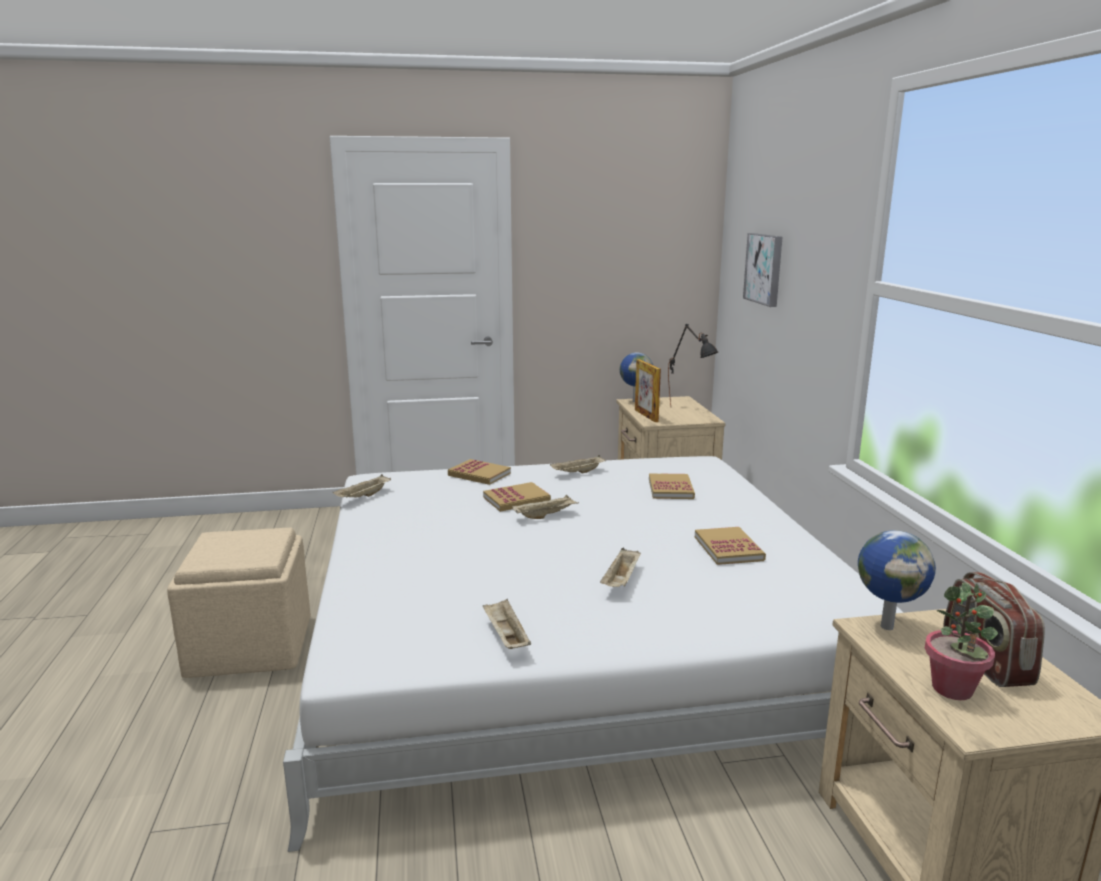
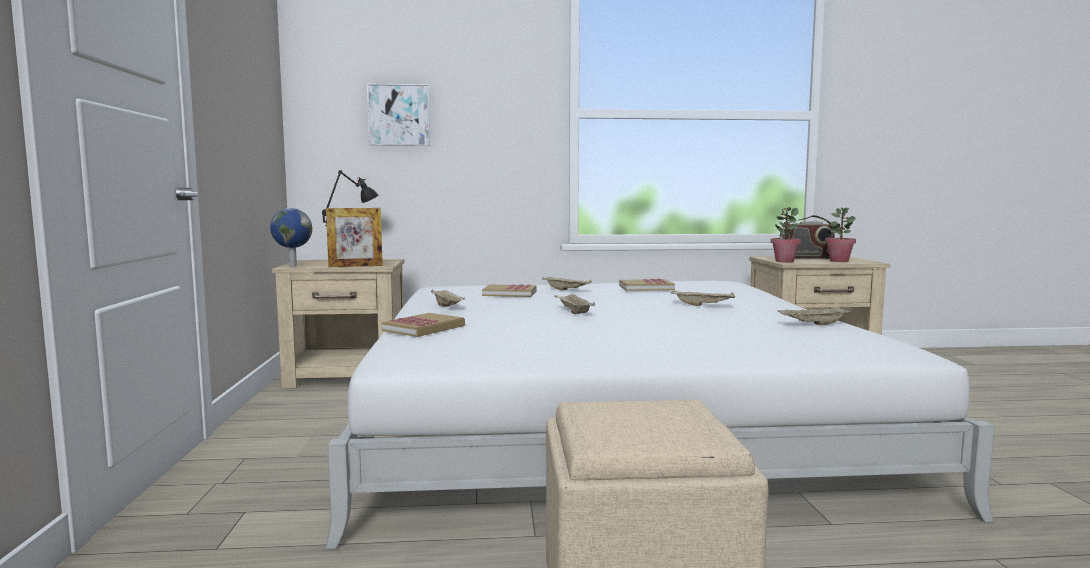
camera: 85 degrees left, 10 degrees down
beige tray [333,474,391,498] -> beige tray moved to [542,277,592,290]
book [483,482,551,512] -> none
globe [858,530,936,630] -> potted plant [771,207,801,263]

